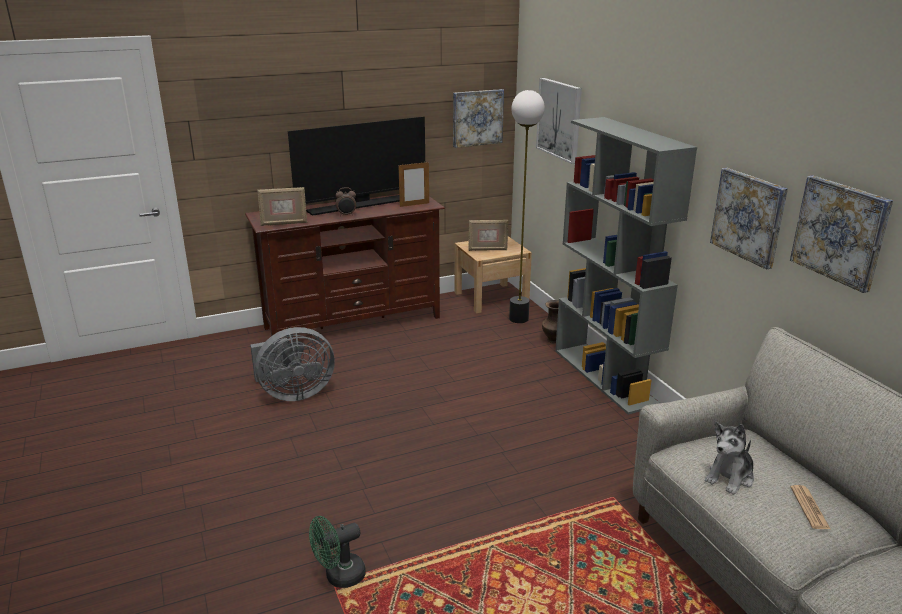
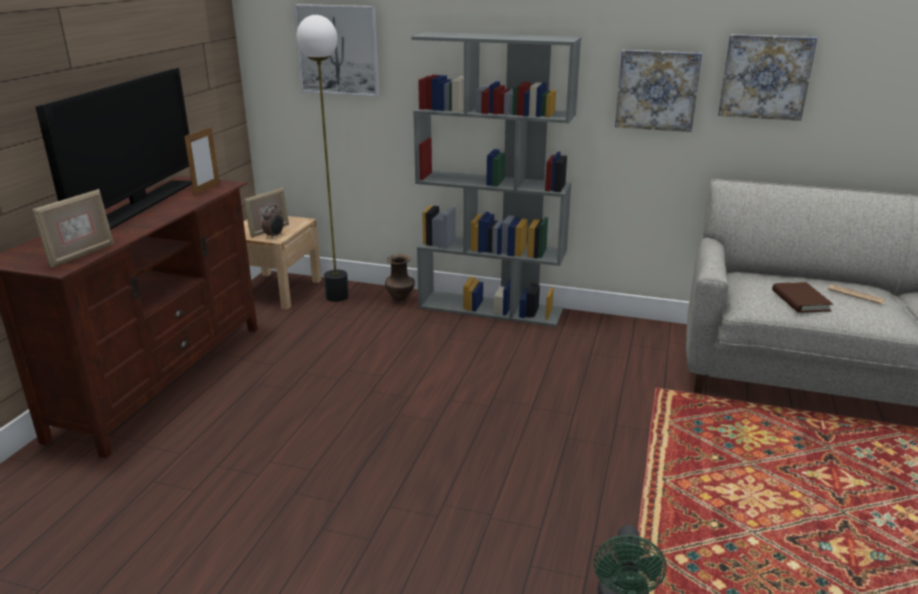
camera: 50 degrees left, 0 degrees up
grey fan [250,327,335,401] -> none
alarm clock [336,187,356,216] -> alarm clock moved to [262,205,284,239]
picture [453,89,504,148] -> none
plush toy [705,422,754,495] -> brown book [772,282,833,313]

